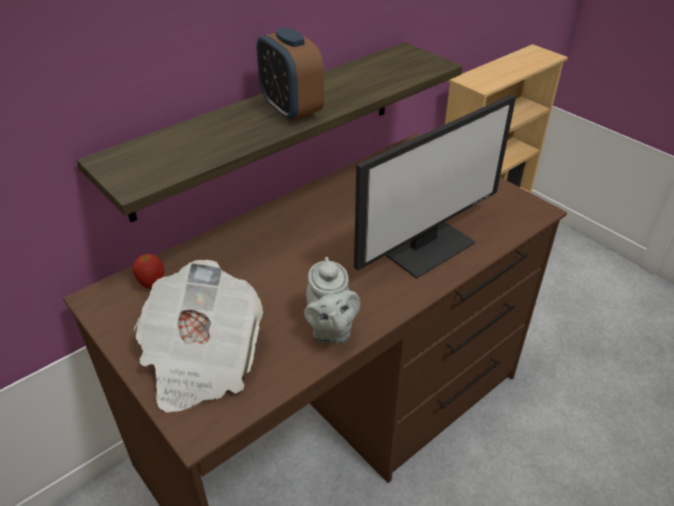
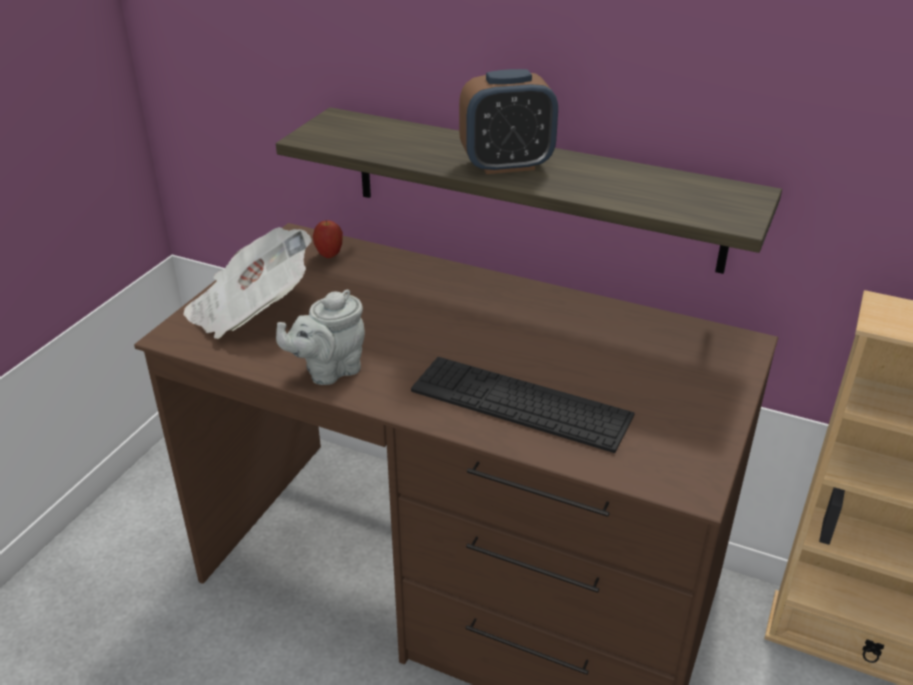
camera: 65 degrees right, 5 degrees down
alarm clock [256,27,324,122] -> alarm clock turned 135 degrees counterclockwise [459,69,558,174]
monitor [354,94,516,279] -> keyboard [411,357,635,453]

